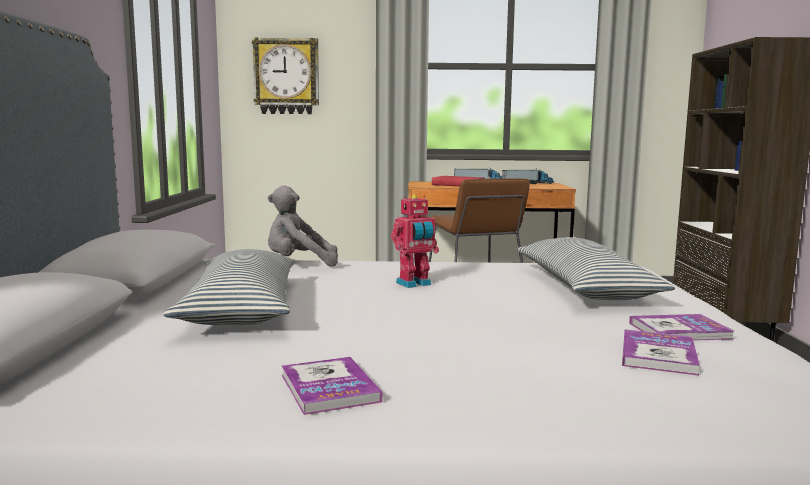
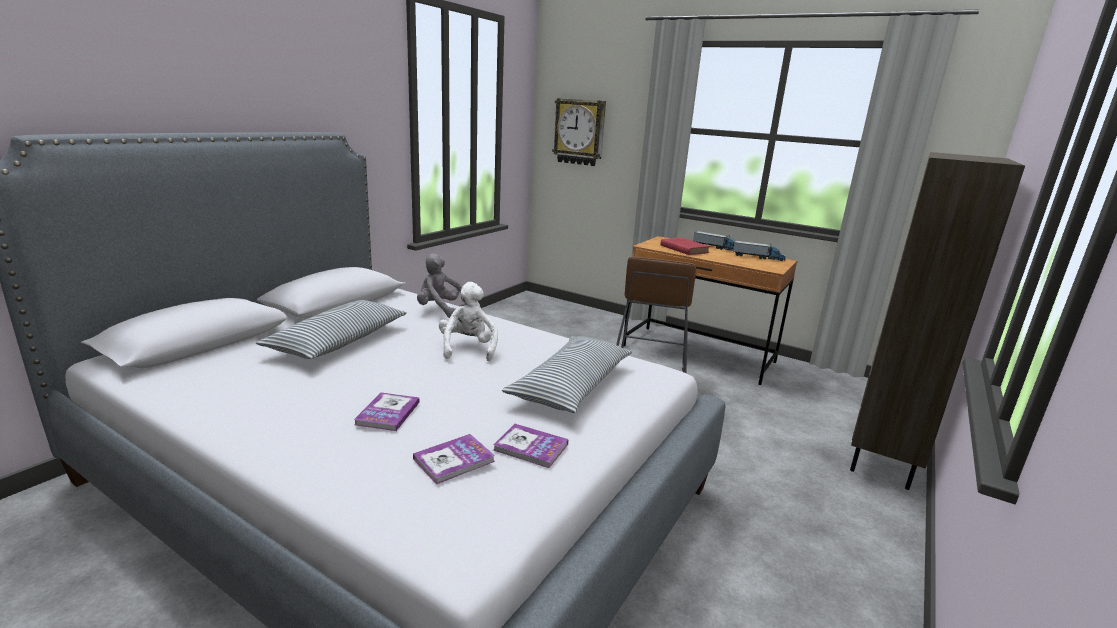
camera: 30 degrees right, 10 degrees up
book [282,357,382,415] -> book moved to [354,392,419,431]
toy robot [391,194,439,288] -> white plush toy [439,282,498,361]

